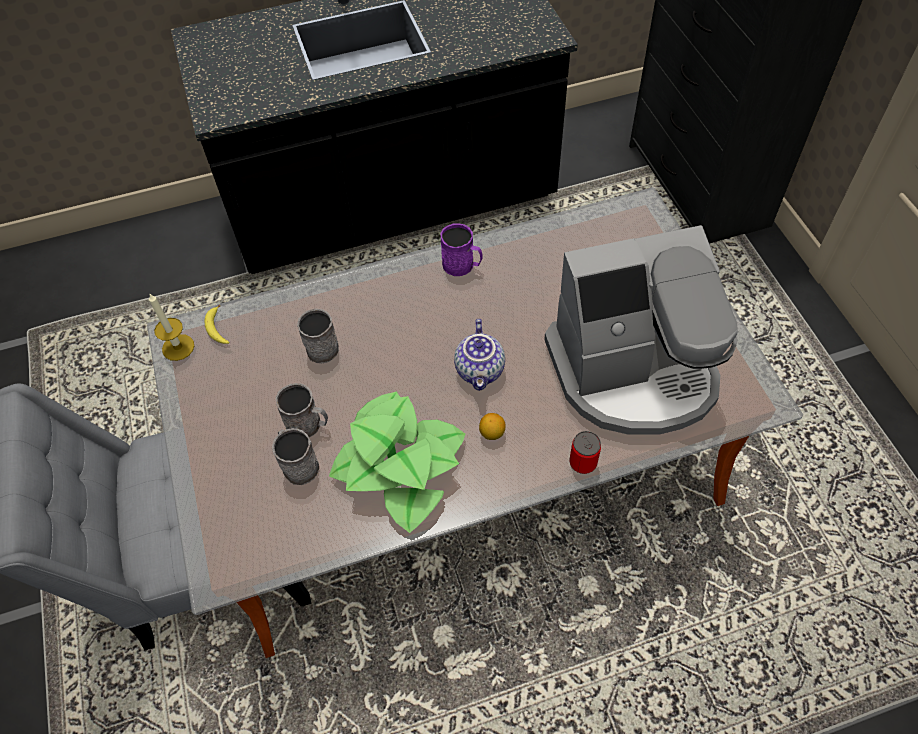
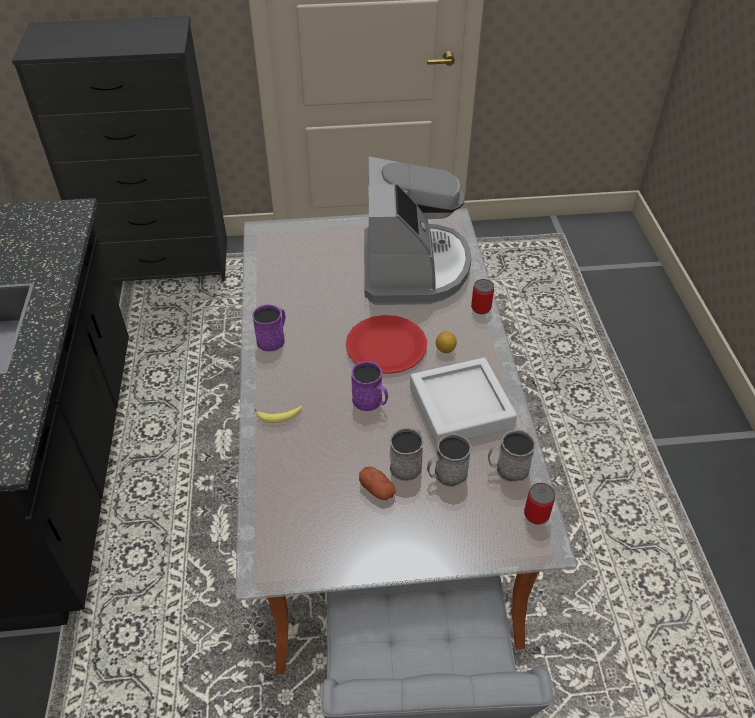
camera: 80 degrees left, 10 degrees down
candle [149,293,194,361] -> none
banana [205,305,229,344] -> banana moved to [255,405,302,423]
grey mug [297,309,339,364] -> grey mug moved to [488,430,536,482]
potted plant [329,392,465,533] -> grey tray [410,358,517,446]
teapot [454,319,505,391] -> red plate [346,315,427,374]
none -> purple mug [352,361,388,411]
none -> potato [359,466,396,500]
none -> can [524,483,555,524]

